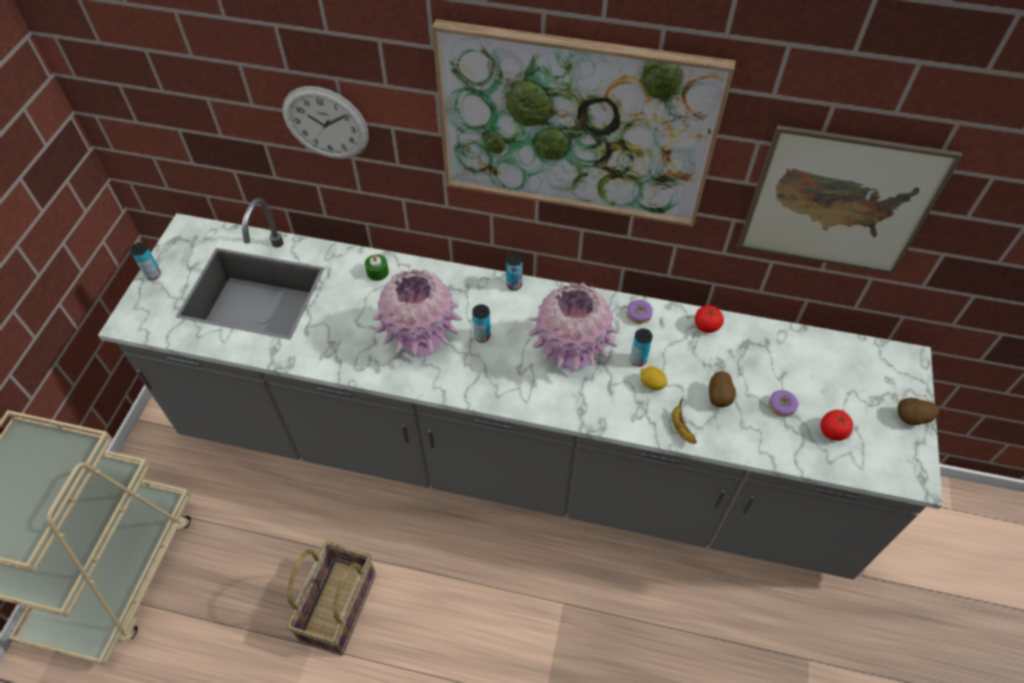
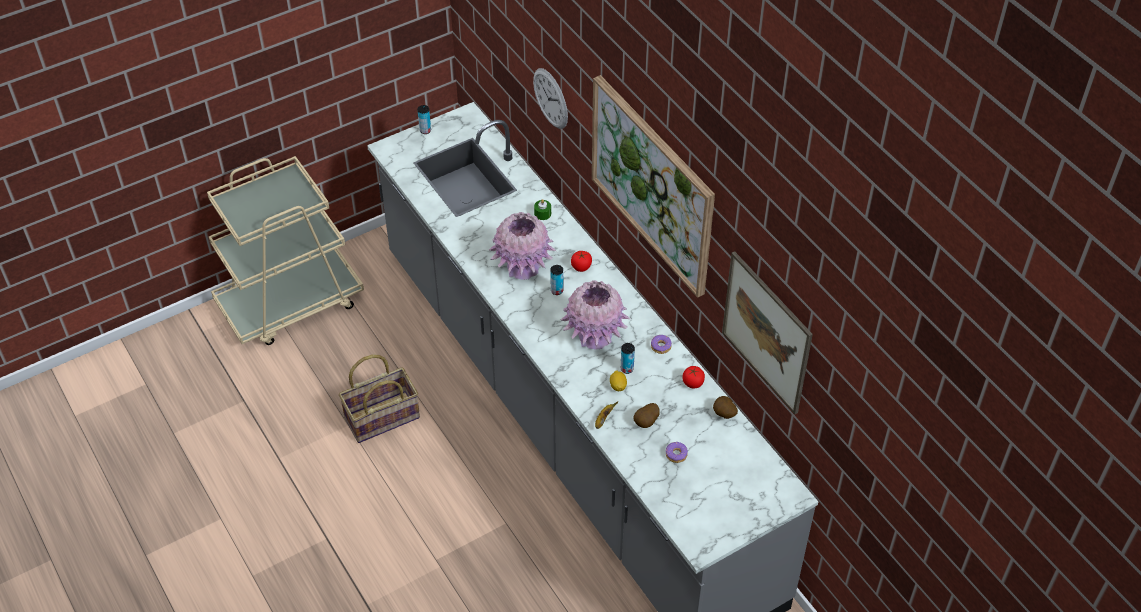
camera: 45 degrees right, 5 degrees down
can [506,253,523,291] -> none
tomato [821,410,853,441] -> tomato moved to [571,251,592,272]
potato [897,398,939,425] -> potato moved to [713,396,738,419]

